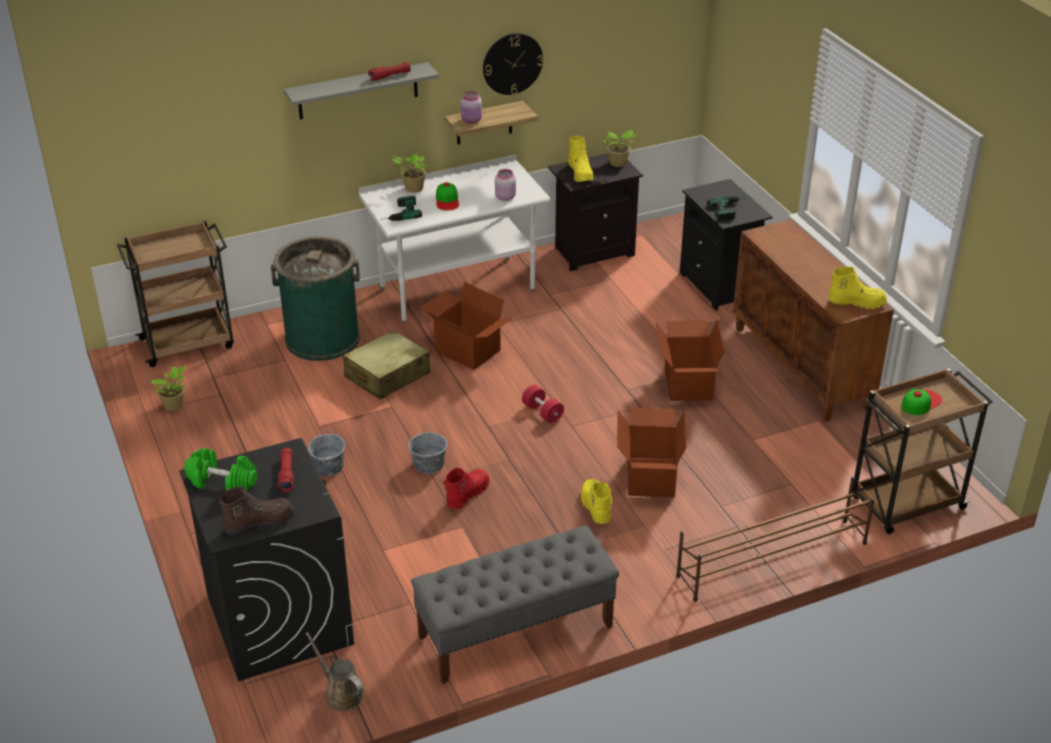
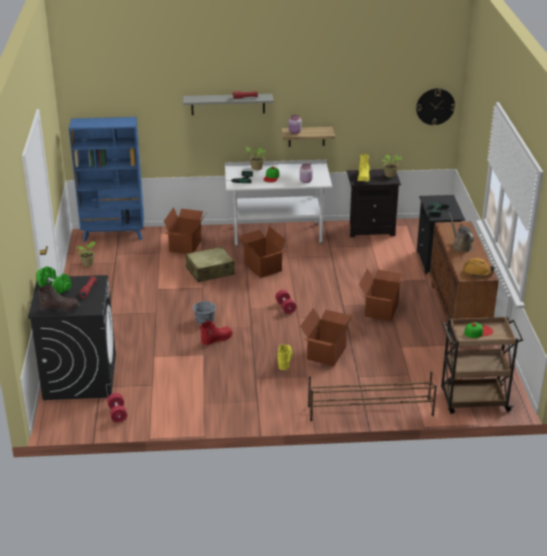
camera: 20 degrees right, 5 degrees down
brown cart [117,221,234,367] -> blue bookcase [69,117,144,242]
green trash can [271,237,360,361] -> cardboard box [164,207,206,254]
brown watering can [305,632,364,711] -> brown watering can moved to [449,213,474,252]
grey bucket [308,429,345,476] -> none
grey bench [411,525,619,684] -> none
wall clock [483,33,543,95] -> wall clock moved to [416,88,455,125]
yellow boot [828,267,887,309] -> orange hard hat [463,258,495,277]
none -> red dumbbell [107,393,127,423]

